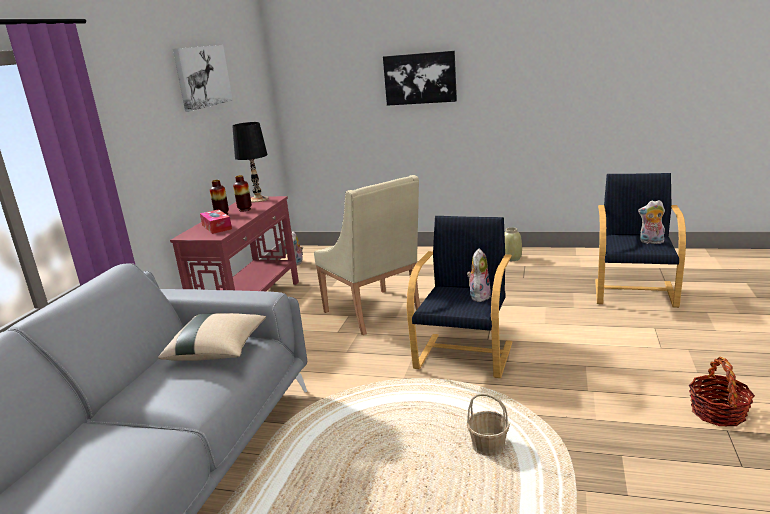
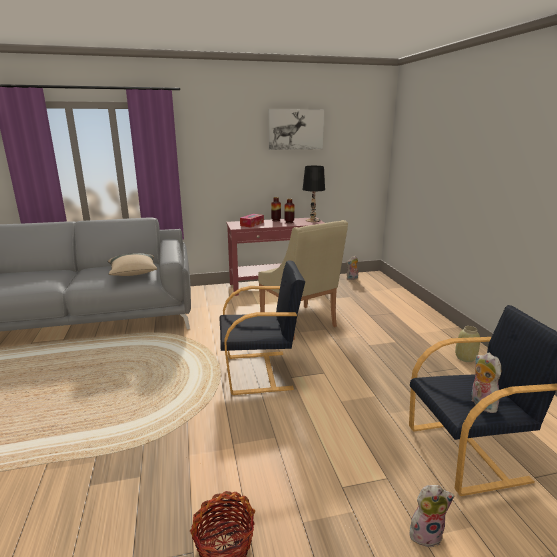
camera: 60 degrees right, 0 degrees up
beige armchair [314,175,420,335] -> beige armchair turned 60 degrees counterclockwise [258,220,348,340]
picture [383,51,457,106] -> none
plush toy [467,248,491,302] -> plush toy moved to [410,485,454,547]
basket [467,393,510,456] -> none

